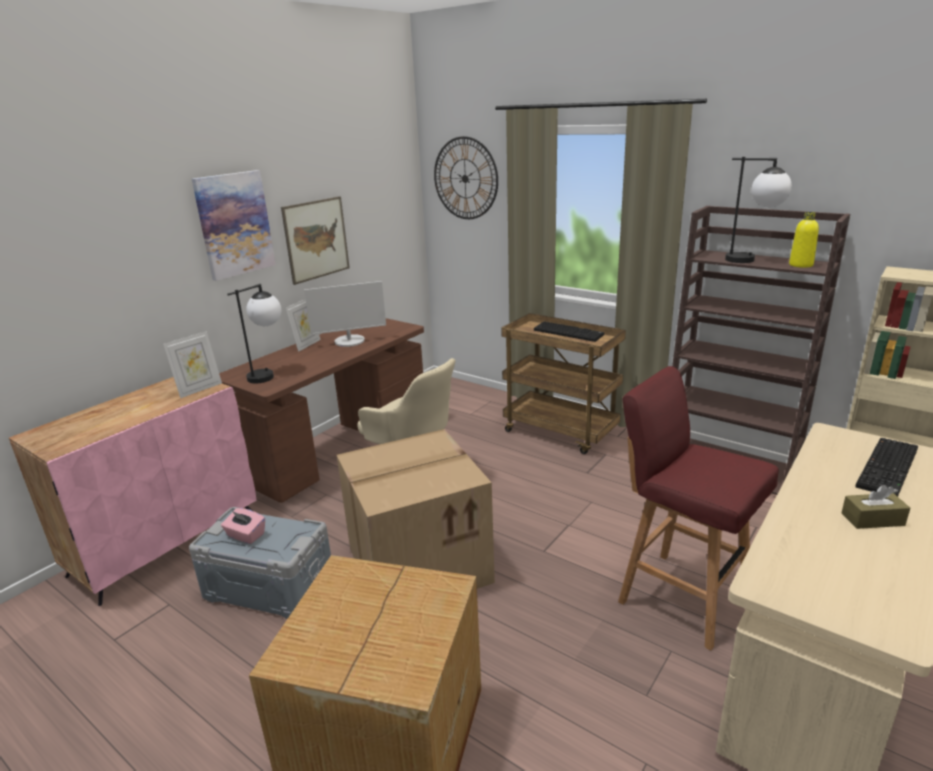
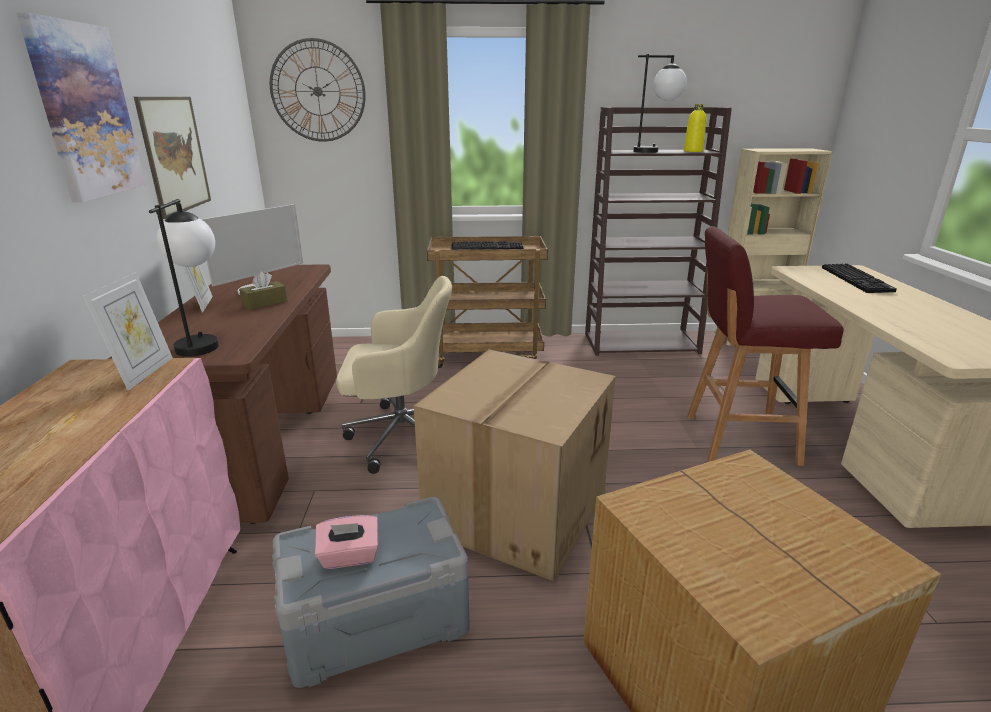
camera: 40 degrees left, 0 degrees up
brown tissue box [842,485,910,529] -> brown tissue box moved to [239,271,287,310]

